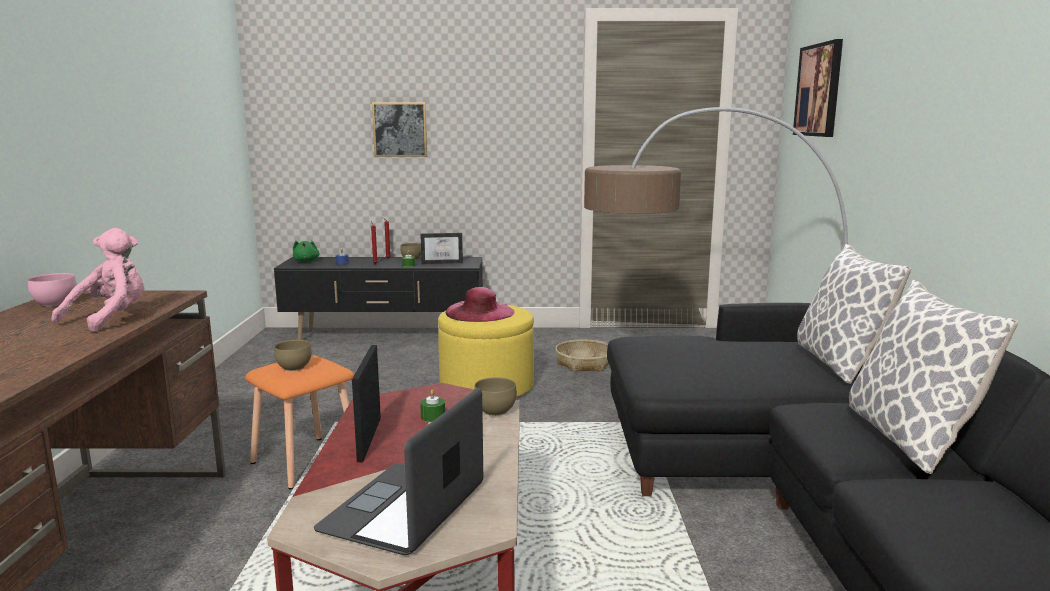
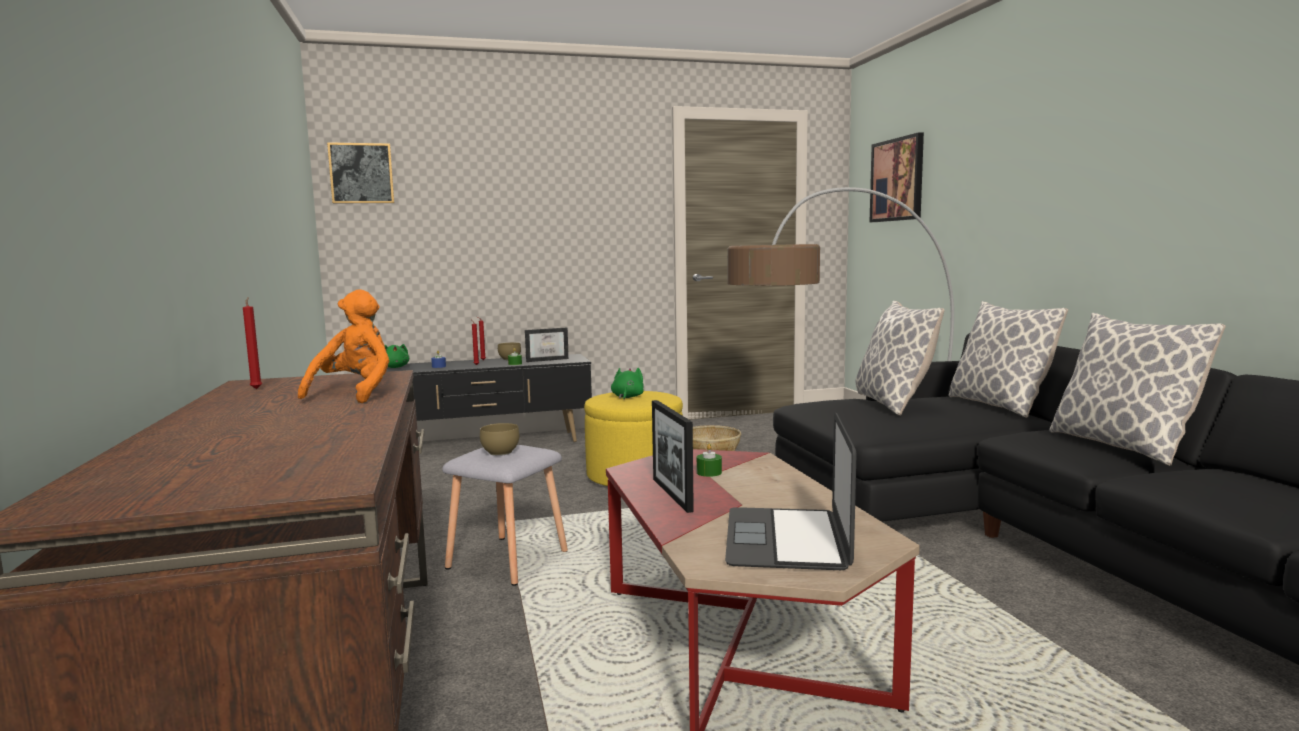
camera: 15 degrees left, 5 degrees down
pink bowl [28,273,77,307] -> red candle [243,297,262,389]
pink plush toy [52,228,145,332] -> orange plush toy [298,289,389,403]
orange stool [245,355,354,489] -> grey stool [442,445,568,586]
picture [372,102,427,157] -> picture moved to [327,142,394,203]
pink hat [446,287,515,322] -> green plush toy [611,368,644,400]
brown bowl [474,377,517,416] -> none
none -> pillow [856,301,945,415]

